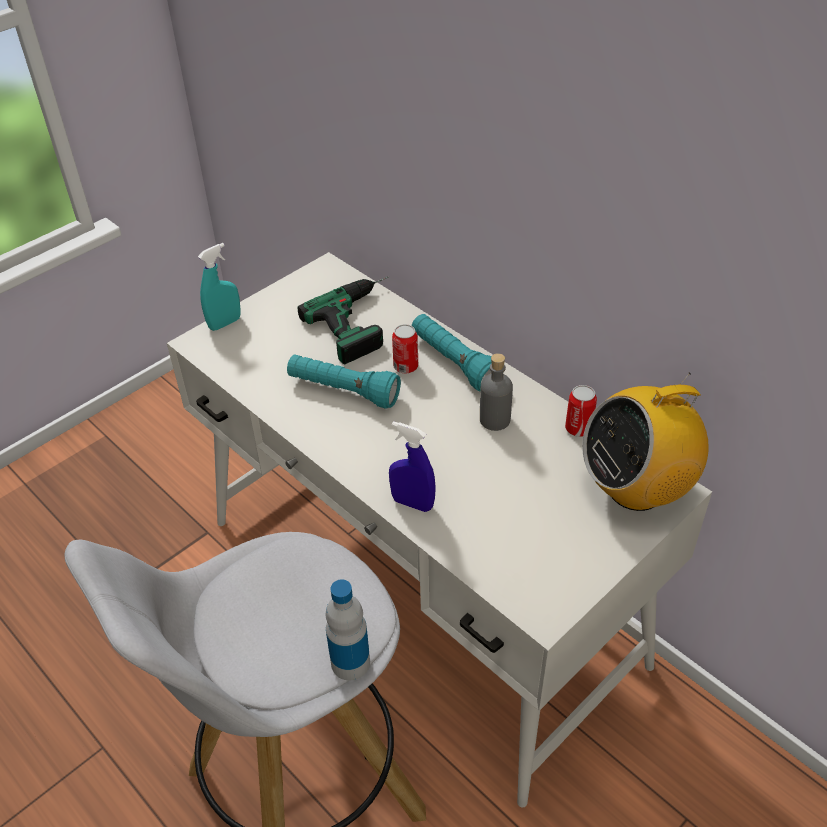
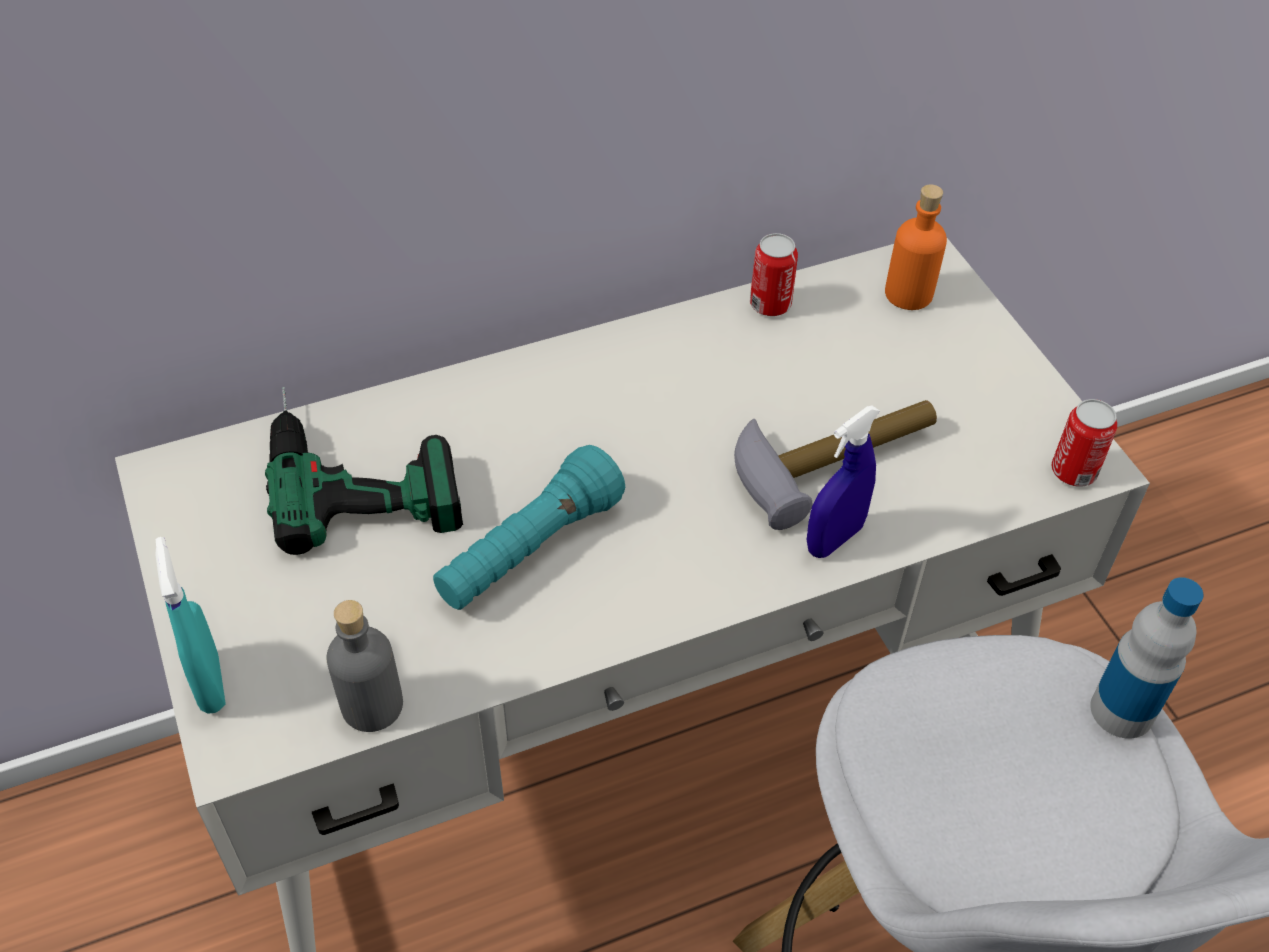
camera: 70 degrees left, 5 degrees up
can [392,324,418,373] -> can moved to [1052,399,1117,487]
turquoise flashlight [412,314,492,391] -> none
grey bottle [480,353,513,431] -> grey bottle moved to [326,600,403,732]
radio [582,372,709,511] -> orange bottle [885,184,947,310]
none -> hammer [734,400,937,530]

